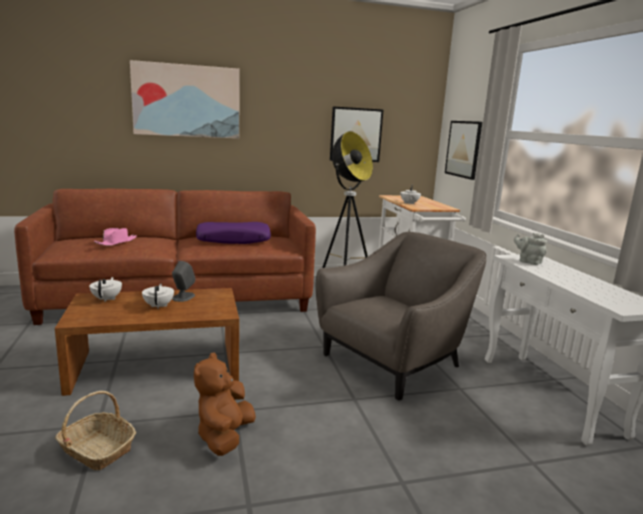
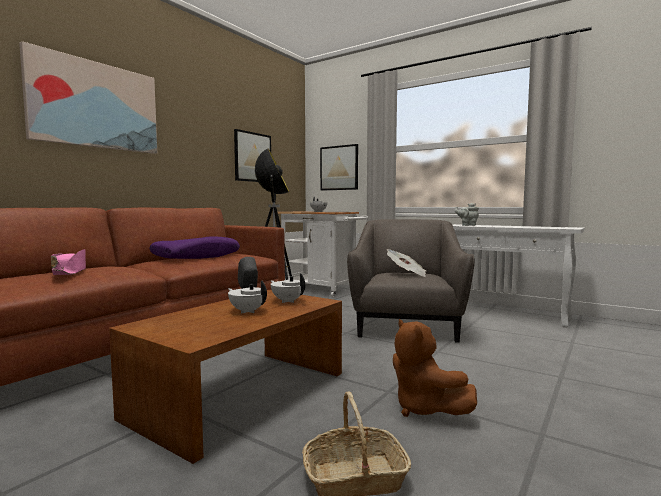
camera: 40 degrees left, 10 degrees down
white teapot [89,277,122,302] -> white teapot moved to [270,273,305,303]
none -> newspaper [387,249,426,277]

